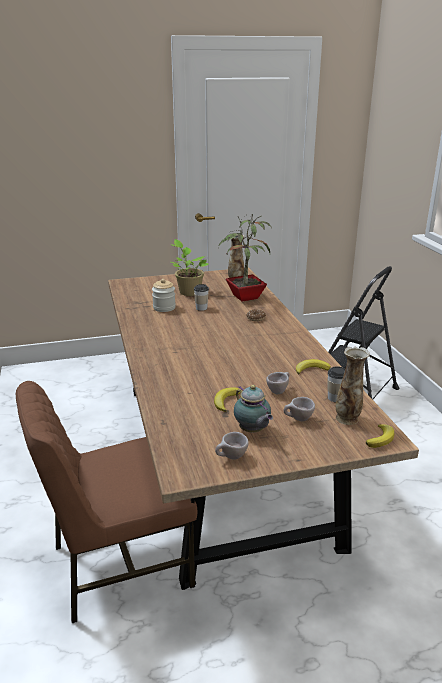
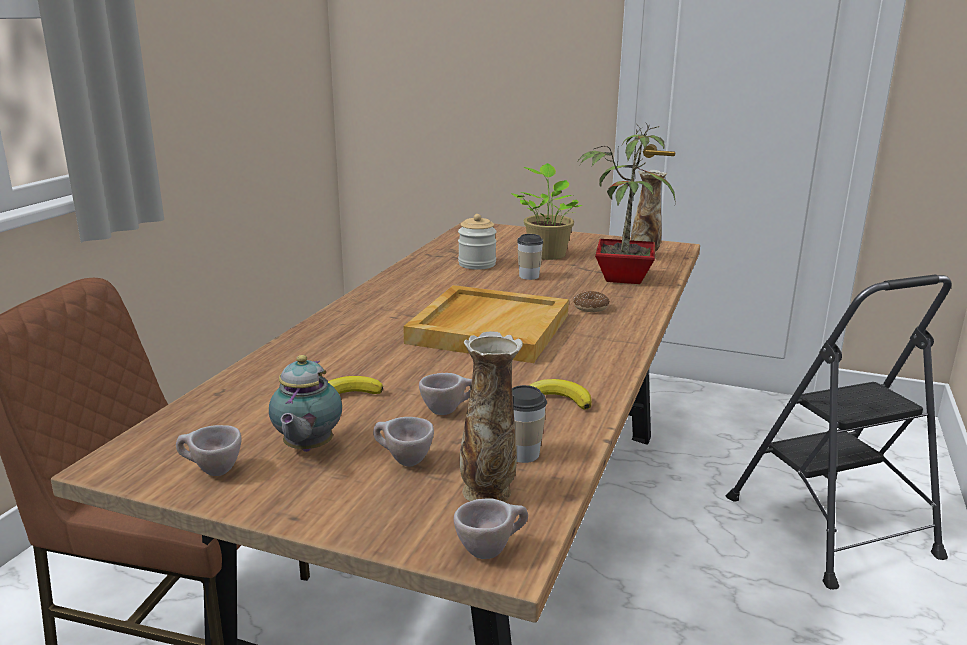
camera: 35 degrees right, 5 degrees down
banana [366,424,394,448] -> beige cup [454,499,528,559]
none -> beige tray [403,285,569,363]

